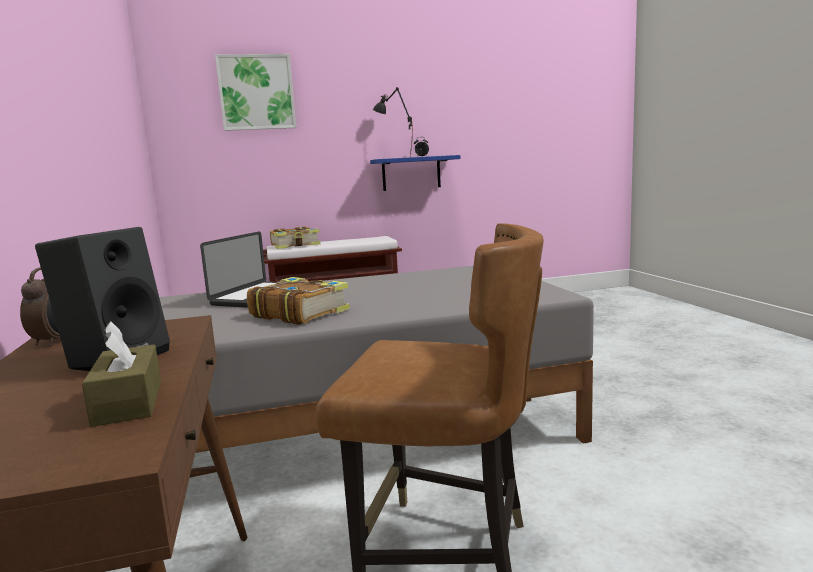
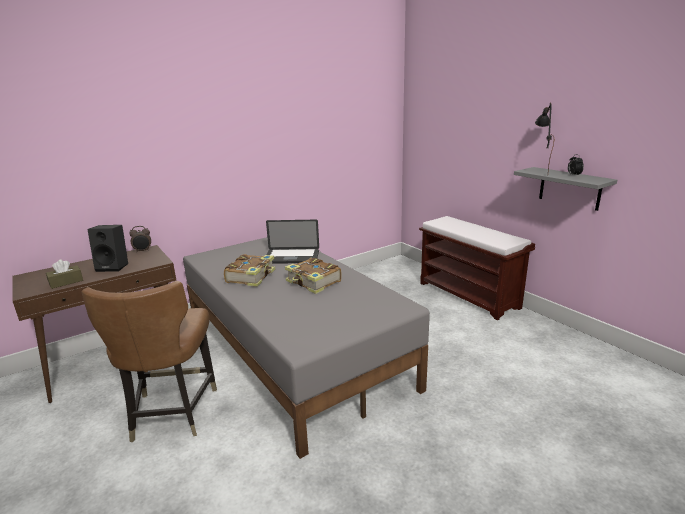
camera: 70 degrees right, 10 degrees up
picture [215,54,296,131] -> none
book [270,227,321,249] -> book moved to [285,258,342,294]
blue shelf [370,155,461,191] -> grey shelf [514,167,617,211]

